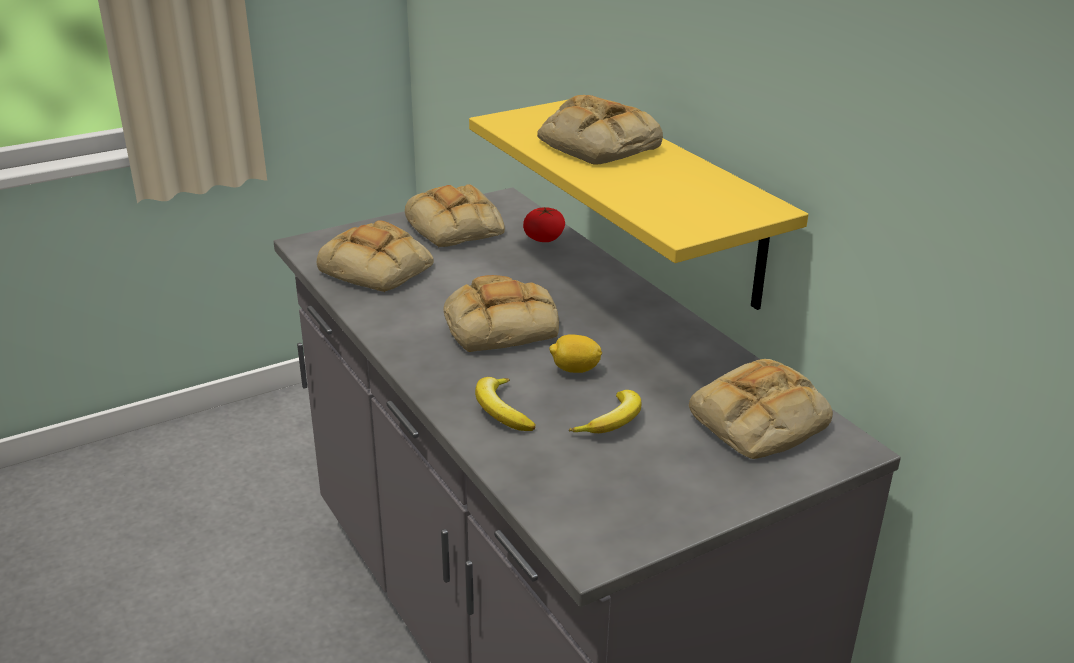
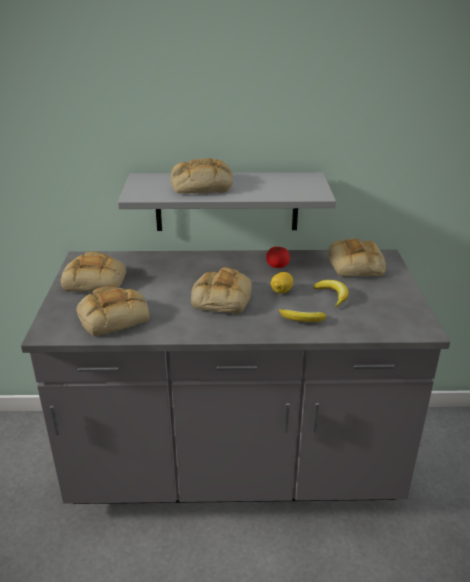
camera: 60 degrees left, 0 degrees up
yellow shelf [469,100,808,310] -> grey shelf [118,172,336,231]
tomato [523,208,565,242] -> tomato moved to [266,246,290,268]

